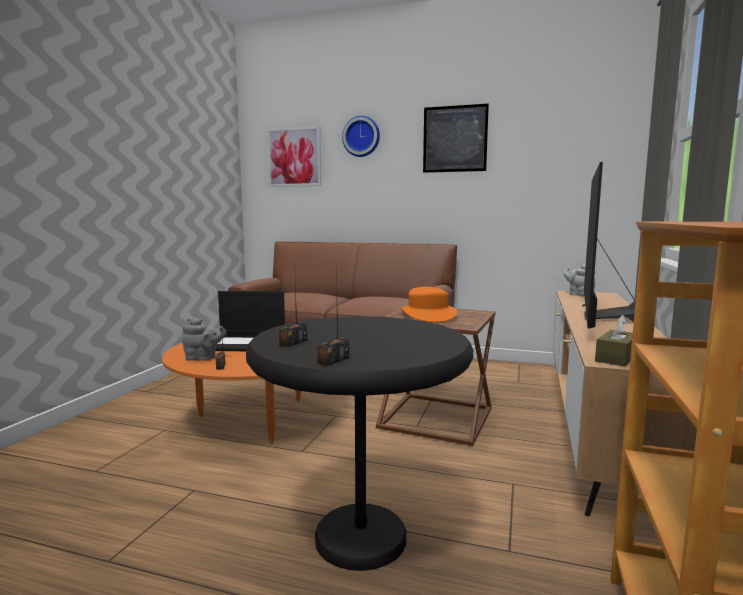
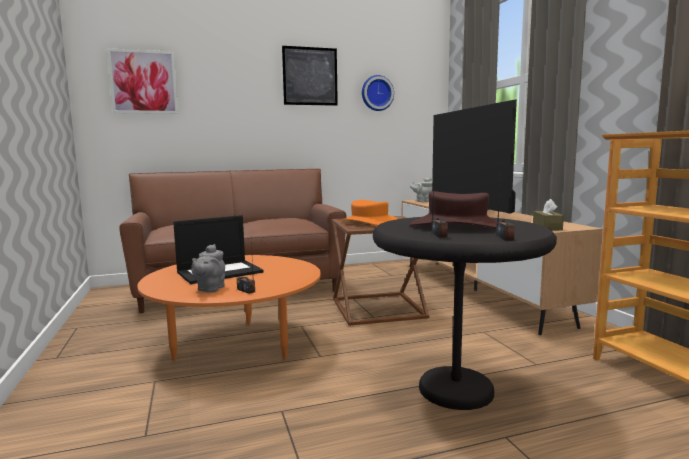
camera: 35 degrees left, 0 degrees up
grey teapot [182,318,227,361] -> grey teapot turned 135 degrees clockwise [191,244,225,293]
wall clock [342,116,380,157] -> wall clock moved to [362,75,394,111]
none -> brown hat [410,191,497,228]

